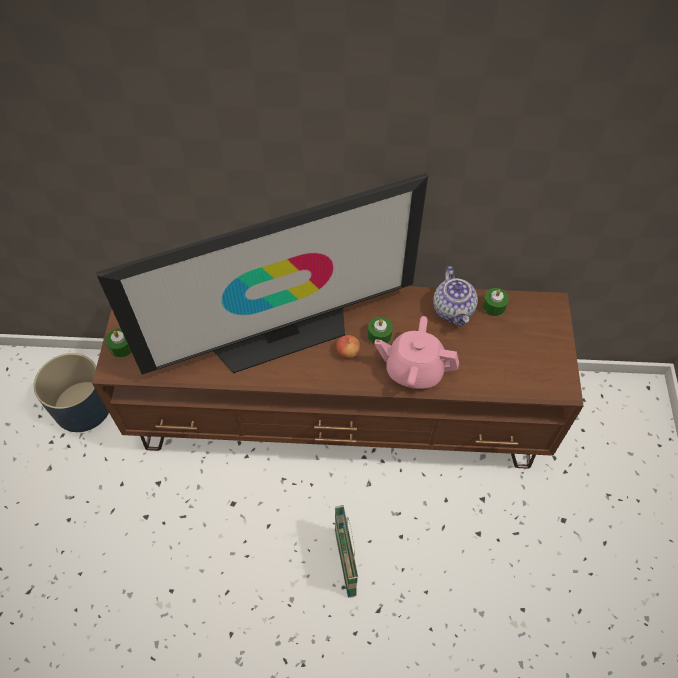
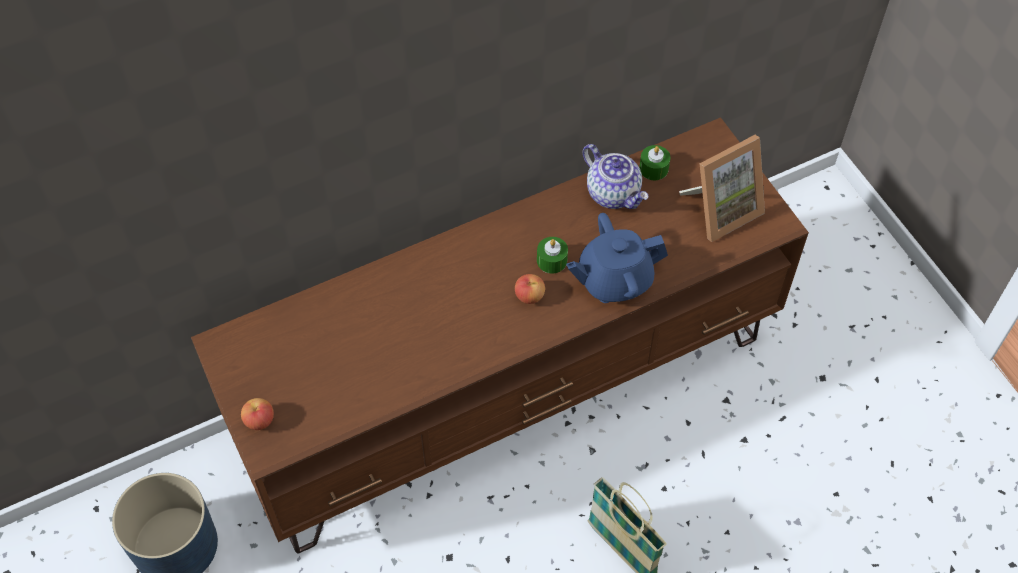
camera: 30 degrees left, 0 degrees up
television [96,173,428,375] -> none
green candle [106,328,131,357] -> apple [241,398,274,430]
pink teapot [374,316,459,389] -> blue teapot [566,213,668,303]
none -> picture frame [679,135,765,242]

